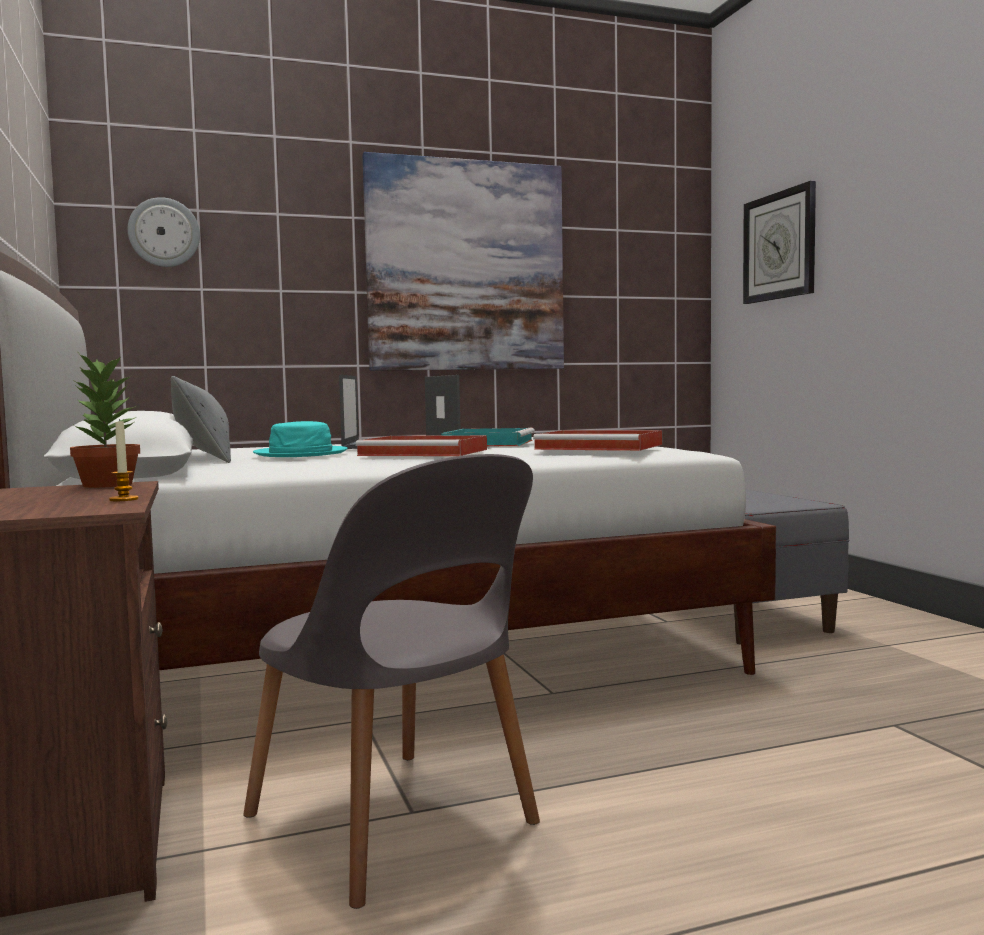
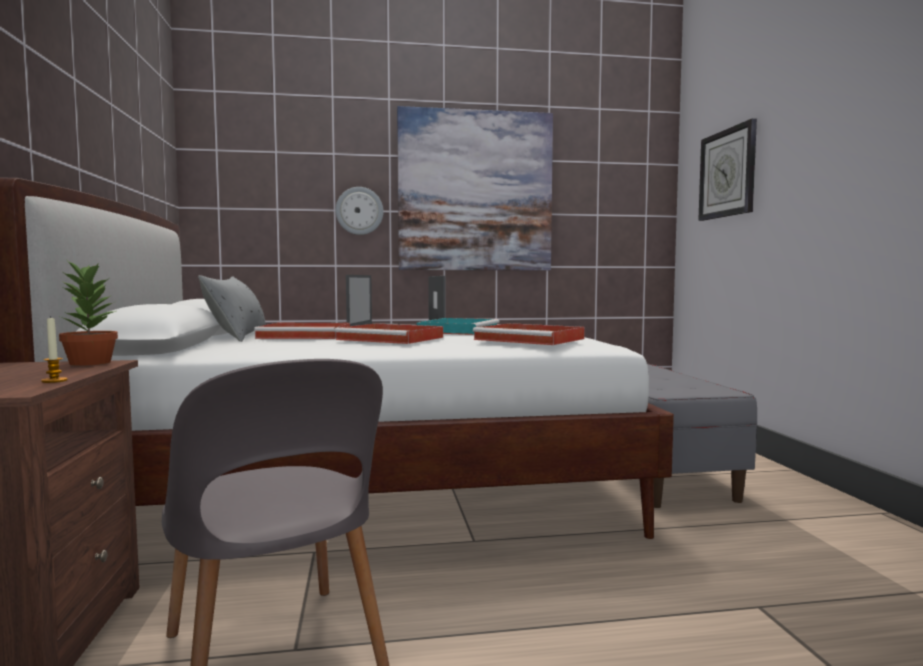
camera: 10 degrees right, 0 degrees up
wall clock [128,197,200,267] -> wall clock moved to [335,187,384,235]
turquoise hat [253,421,348,457] -> red tray [254,323,350,339]

